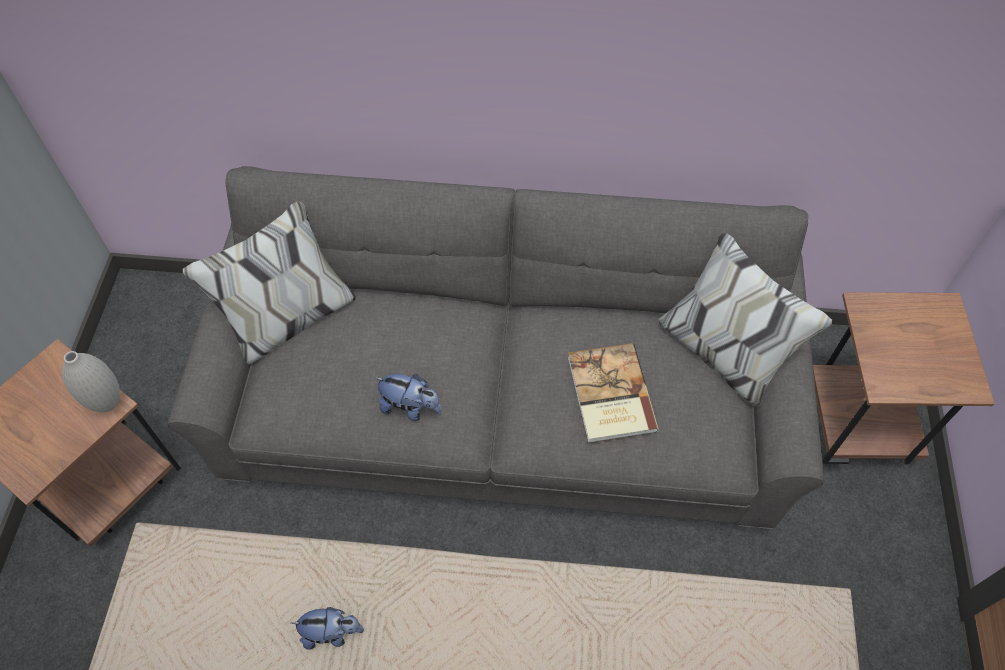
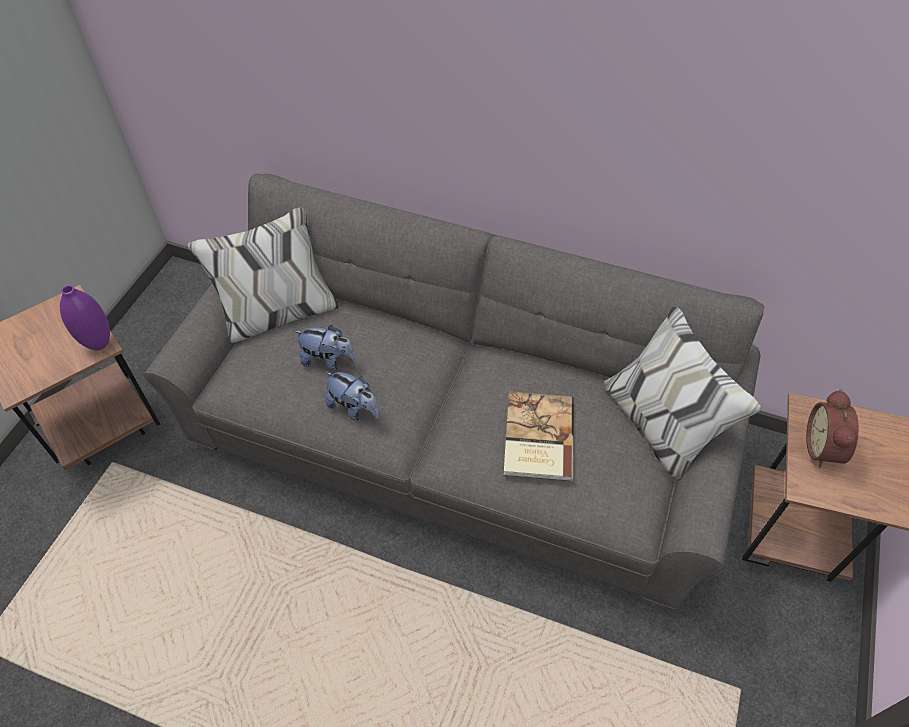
camera: 15 degrees right, 5 degrees down
white vase [62,351,120,412] -> purple vase [60,285,110,350]
plush toy [291,607,364,650] -> plush toy moved to [294,325,356,370]
none -> alarm clock [806,389,859,468]

